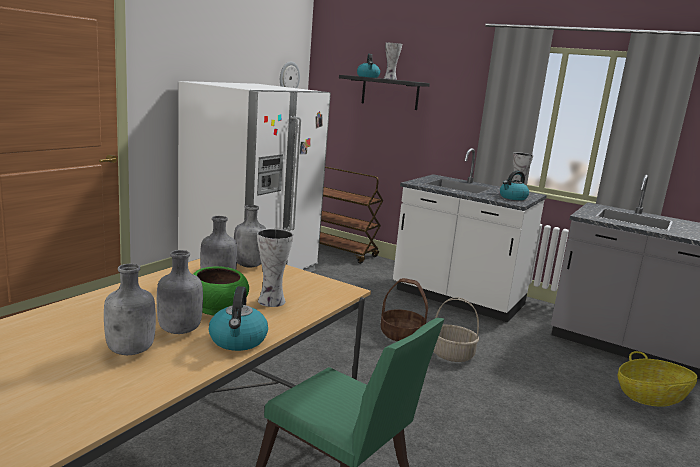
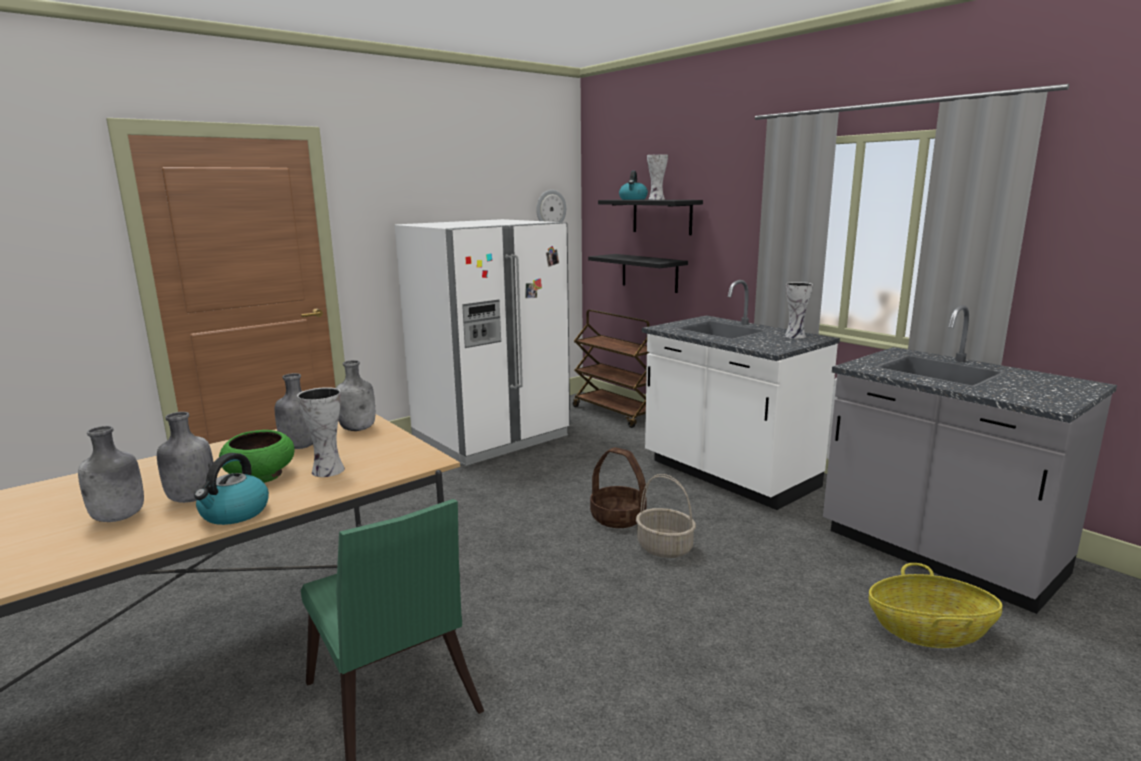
camera: 20 degrees right, 0 degrees up
kettle [500,171,529,200] -> none
none -> black shelf [588,254,688,293]

